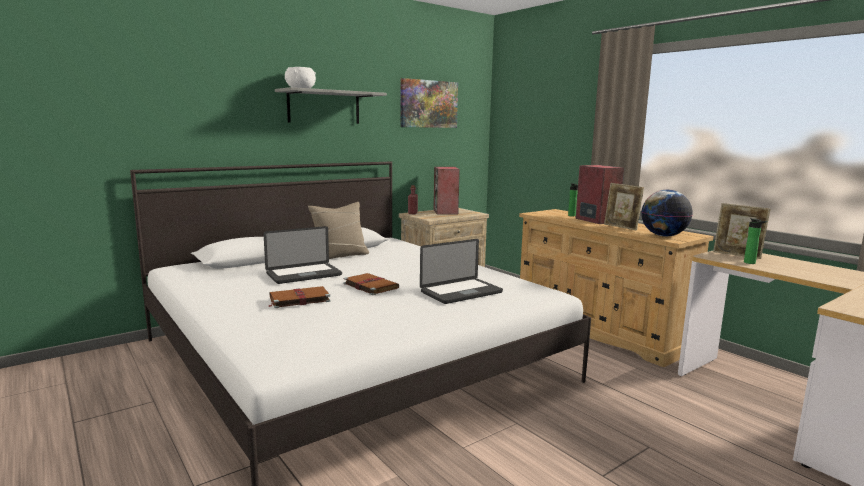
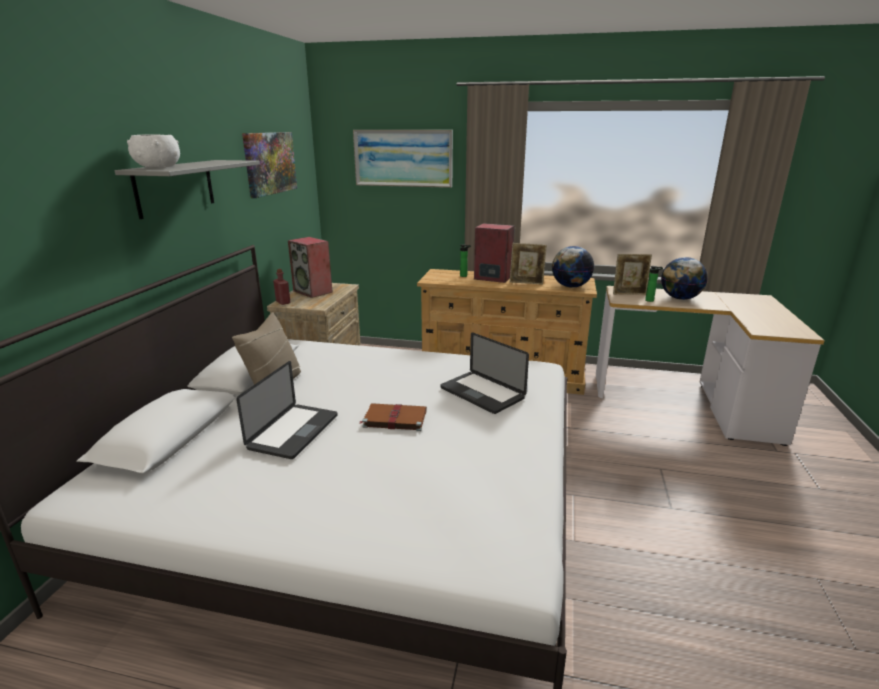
camera: 40 degrees left, 10 degrees up
brown book [268,286,331,308] -> none
laptop [420,239,503,304] -> laptop turned 120 degrees clockwise [440,332,529,414]
none -> picture [353,130,453,188]
none -> globe [661,257,708,300]

